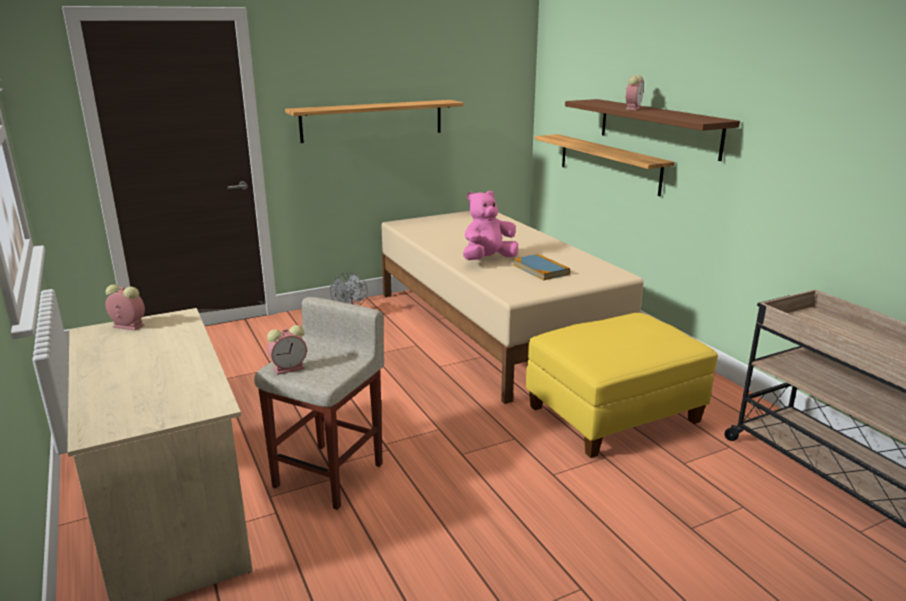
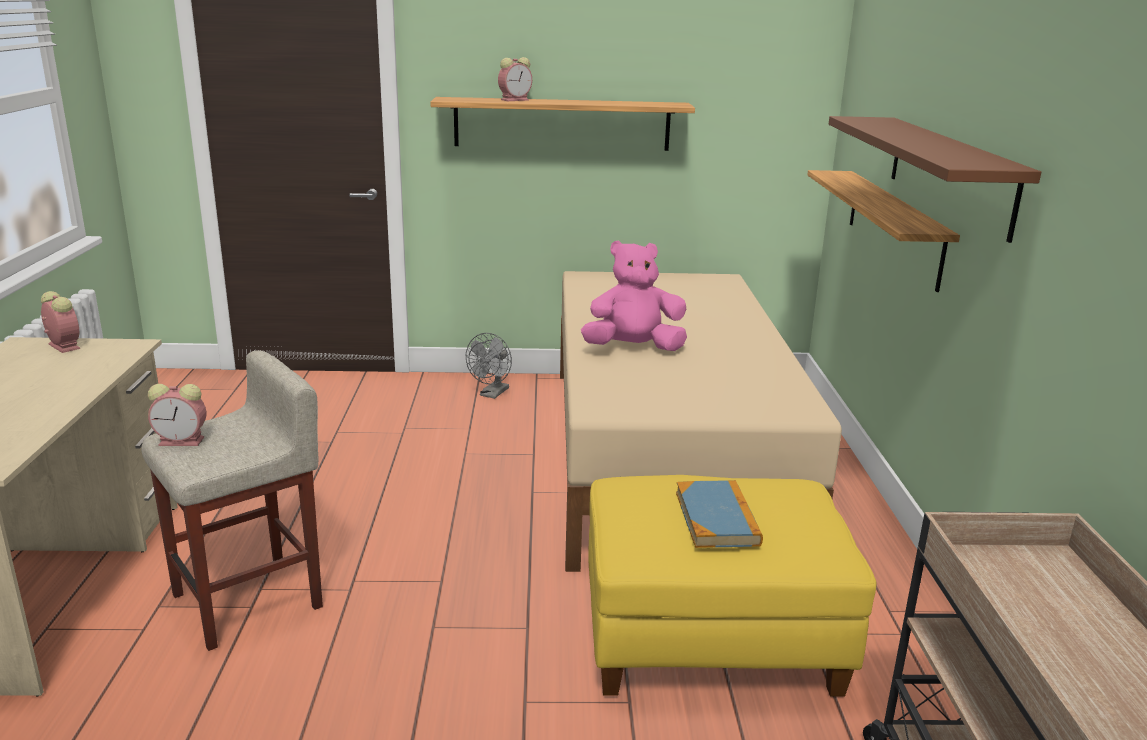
camera: 25 degrees right, 0 degrees up
book [513,254,570,280] -> book moved to [676,480,763,548]
alarm clock [625,75,643,110] -> alarm clock moved to [498,57,532,101]

